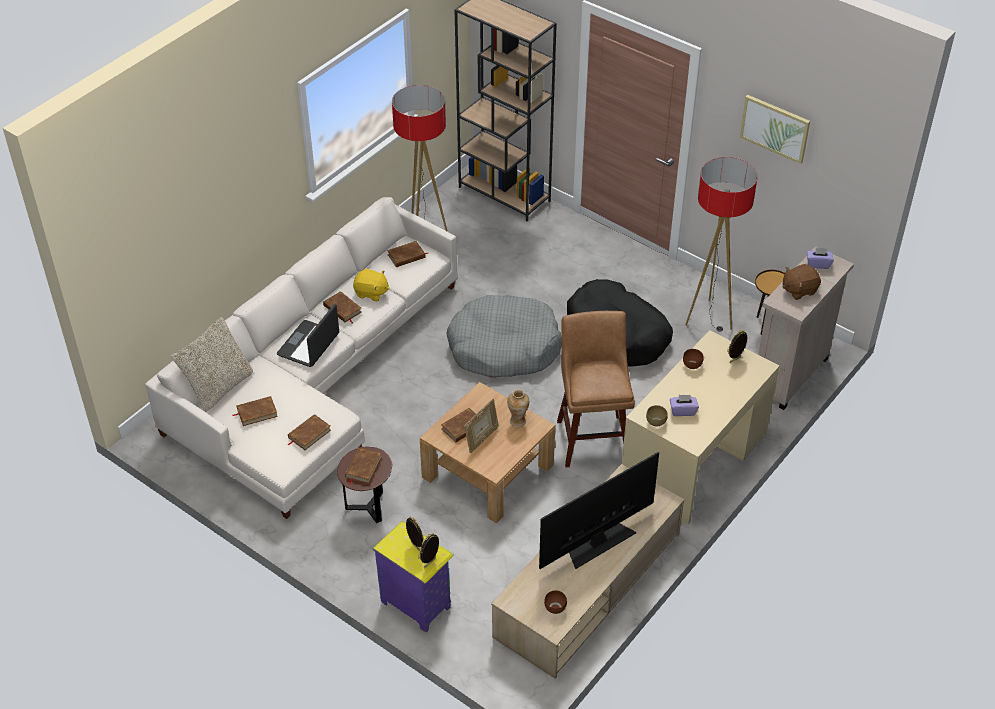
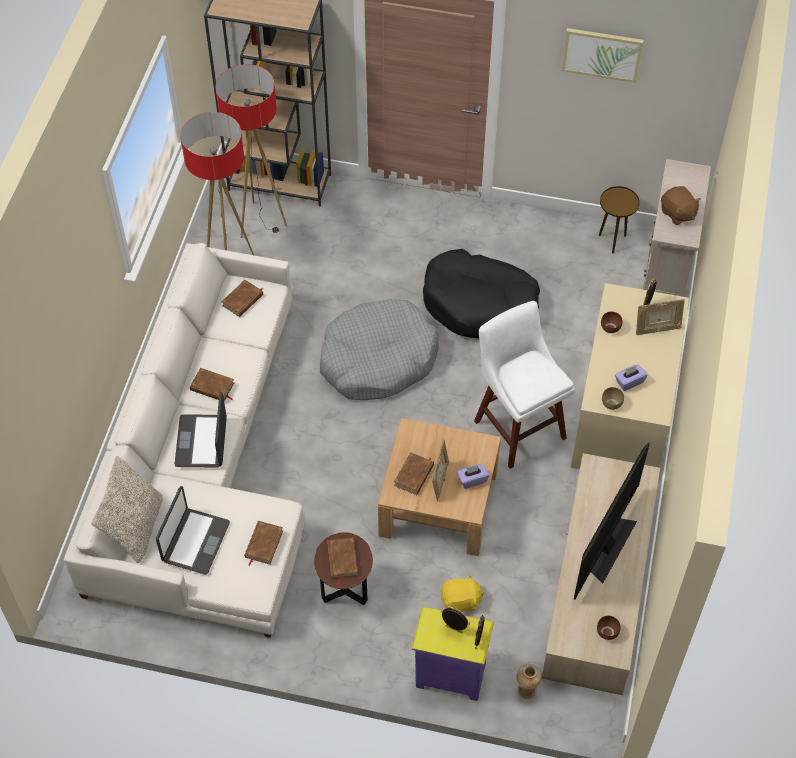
camera: 25 degrees left, 10 degrees up
brown book [233,396,278,426] -> laptop [156,486,230,575]
yellow plush toy [353,269,390,301] -> yellow plush toy moved to [441,574,485,612]
vase [507,389,529,427] -> vase moved to [517,664,542,699]
brown stool [557,311,635,467] -> white stool [474,301,575,469]
floor lamp [685,157,757,332] -> floor lamp moved to [215,64,287,238]
brown plush toy [783,264,821,300] -> brown plush toy turned 75 degrees counterclockwise [661,186,701,225]
purple tissue box [807,247,834,269] -> purple tissue box moved to [457,464,489,489]
none -> picture frame [636,299,685,335]

